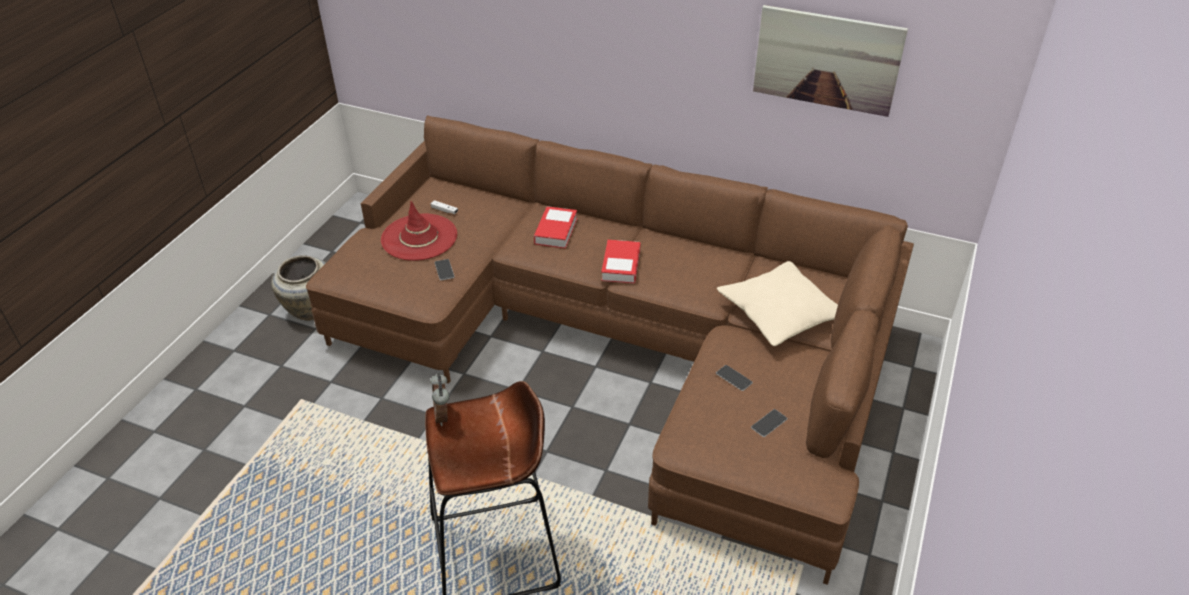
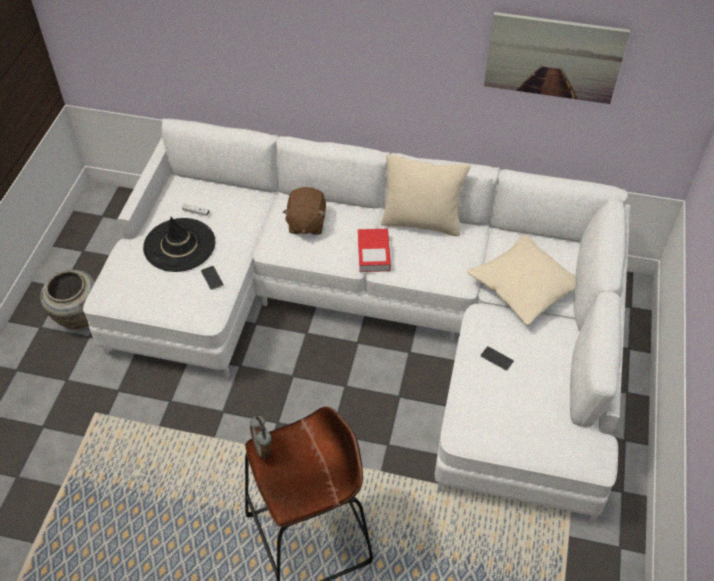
camera: 10 degrees left, 10 degrees up
brown sofa [306,115,914,585] -> white sofa [83,118,630,524]
red hat [381,201,457,261] -> black hat [143,217,215,272]
book [534,206,577,249] -> brown plush toy [283,187,326,235]
phone [751,409,788,437] -> none
none -> beige pillow [381,154,470,236]

